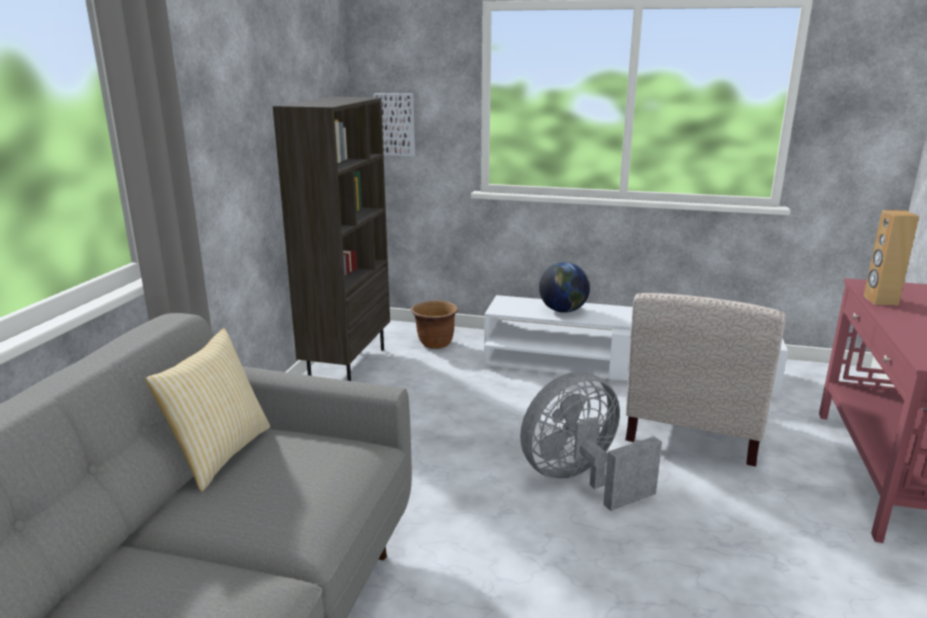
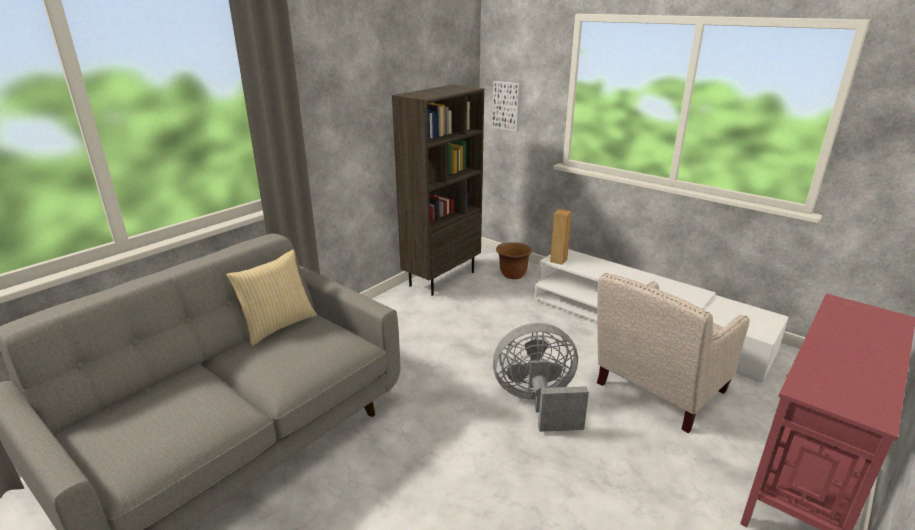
camera: 25 degrees right, 5 degrees up
globe [539,262,590,313] -> none
brown speaker [864,210,919,305] -> brown speaker moved to [550,209,572,265]

